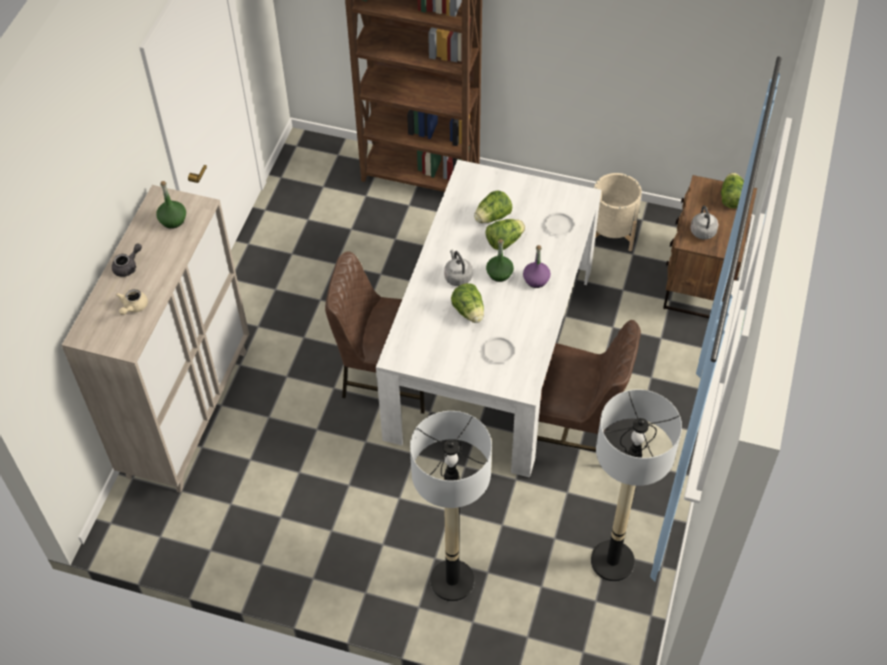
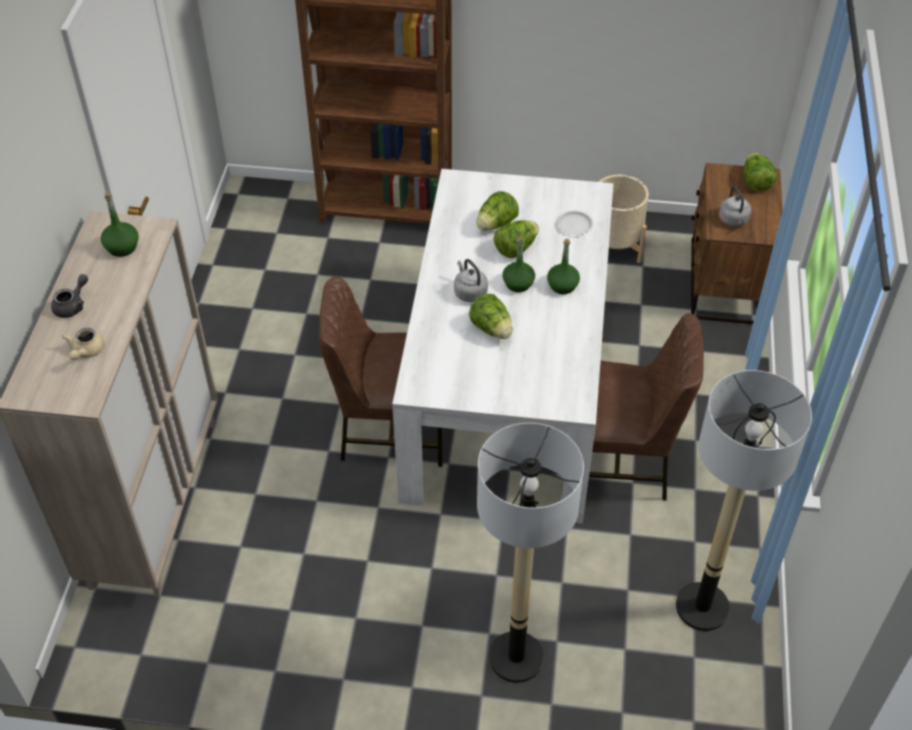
camera: 10 degrees left, 5 degrees down
white plate [483,336,515,363] -> none
purple bottle [523,245,551,288] -> green bottle [547,239,580,294]

